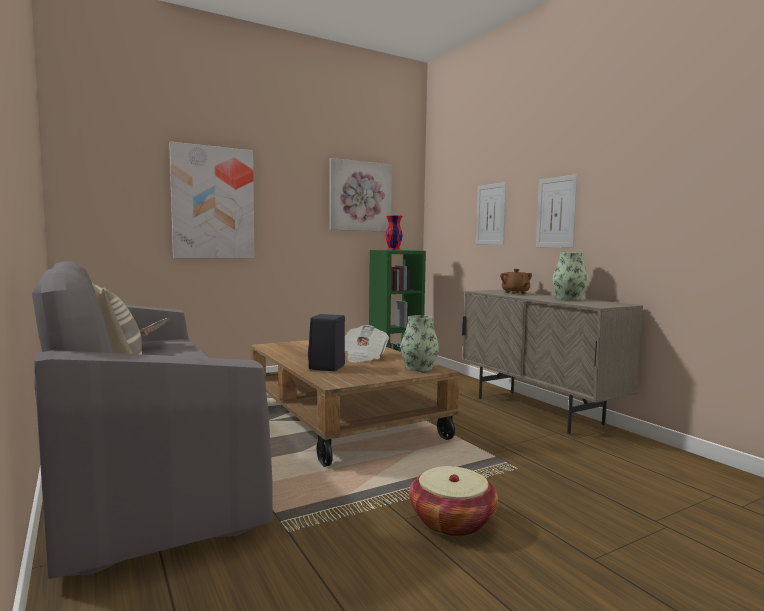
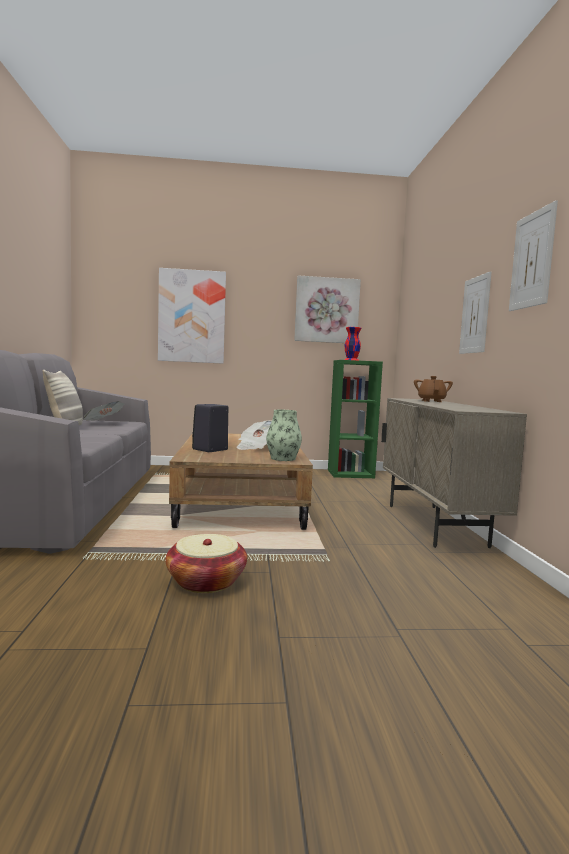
camera: 25 degrees right, 0 degrees up
picture [476,182,507,245] -> picture moved to [509,200,558,311]
vase [552,252,588,300] -> none

